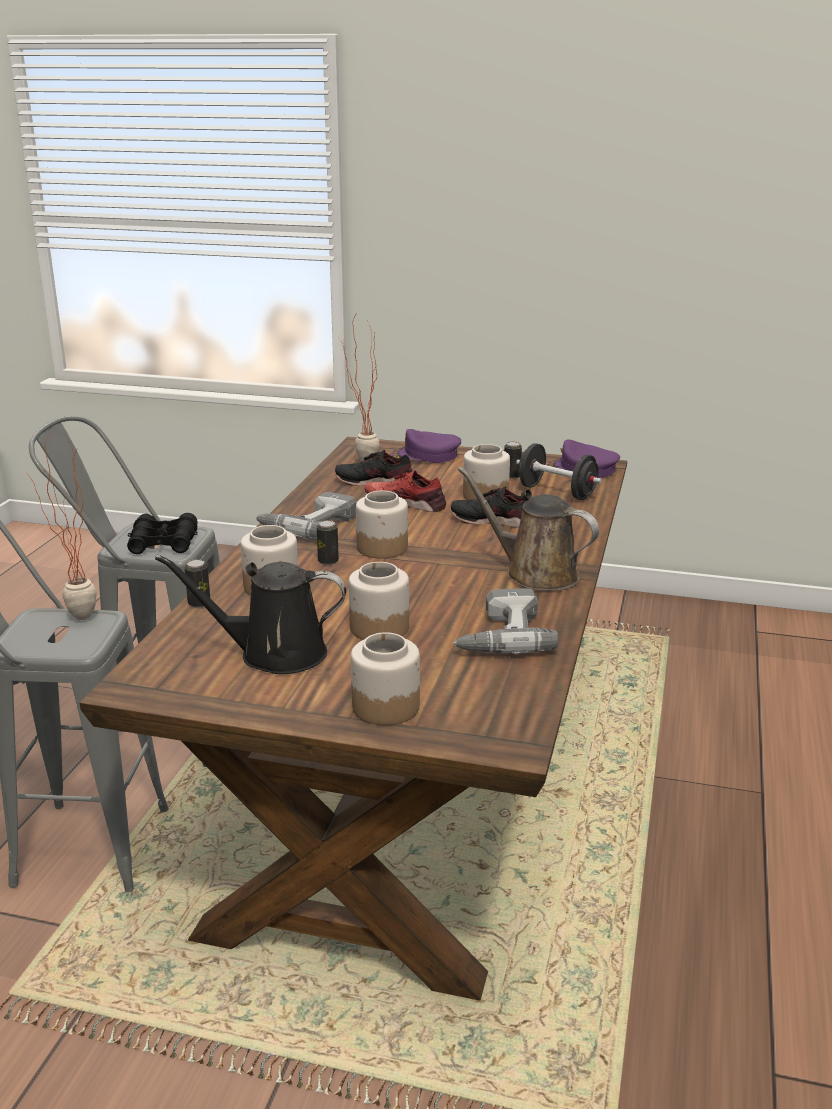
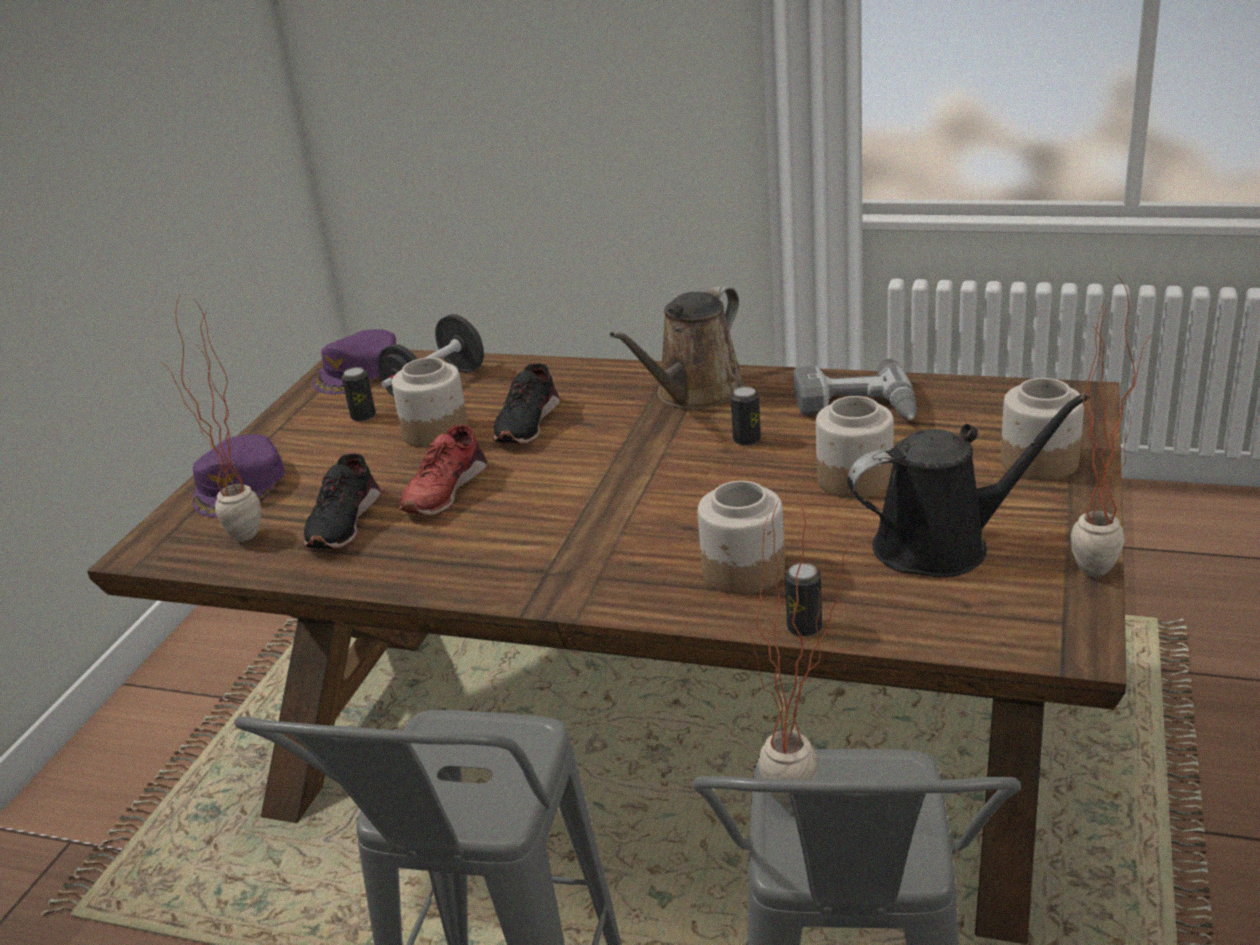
camera: 85 degrees left, 5 degrees up
black binoculars [127,513,198,554] -> none
black watering can [155,555,346,674] -> black watering can turned 105 degrees counterclockwise [847,393,1090,577]
power drill [256,492,357,540] -> none
can [317,520,339,565] -> can moved to [730,386,761,446]
jar [356,490,408,559] -> none
none -> potted plant [1071,279,1156,577]

